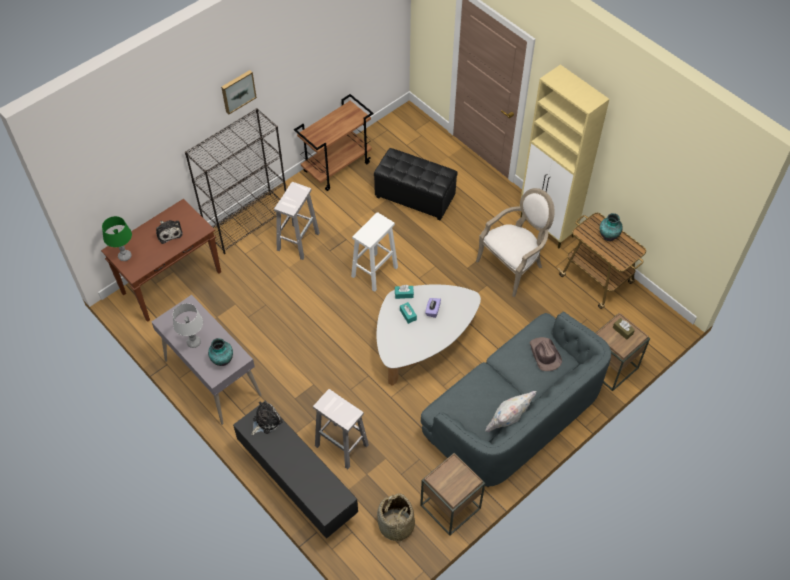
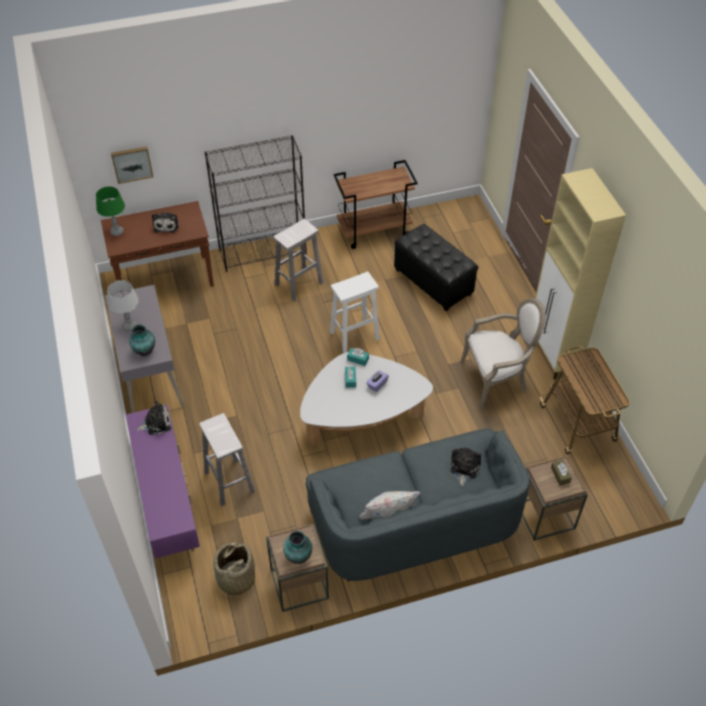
camera: 25 degrees right, 5 degrees down
picture [221,70,257,114] -> picture moved to [111,146,153,184]
black tv stand [233,401,358,539] -> purple tv stand [126,405,200,559]
brown hat [529,337,562,371] -> plush toy [450,447,481,486]
vase [600,213,623,241] -> vase moved to [283,531,312,564]

